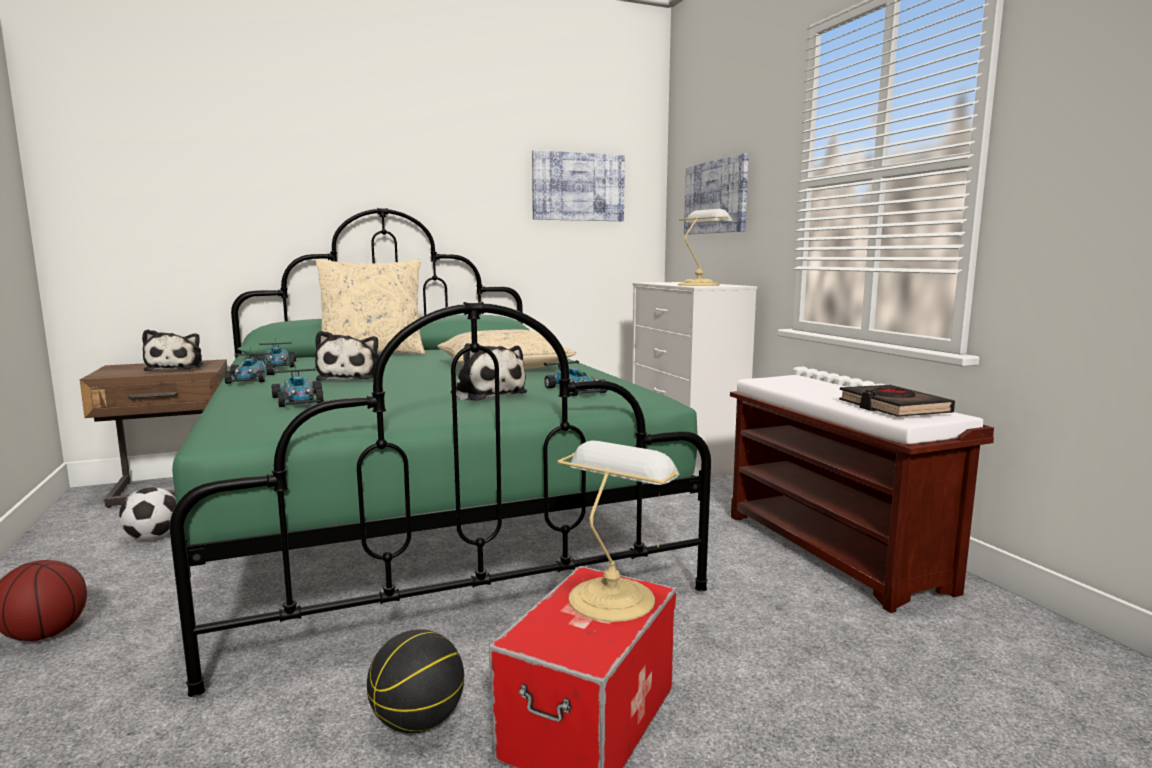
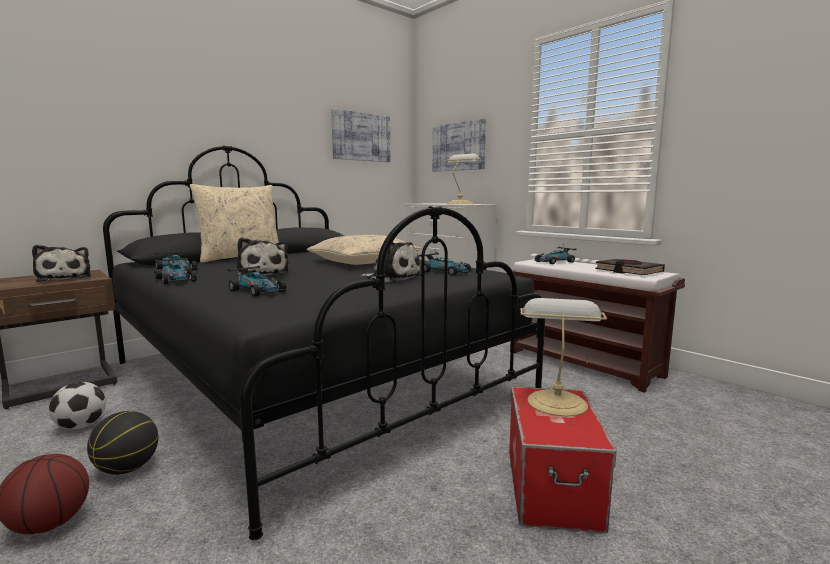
camera: 20 degrees left, 0 degrees up
green bed [169,208,711,697] -> black bed [103,145,545,540]
basketball [367,629,464,733] -> basketball moved to [87,411,158,475]
none -> toy car [535,245,577,264]

